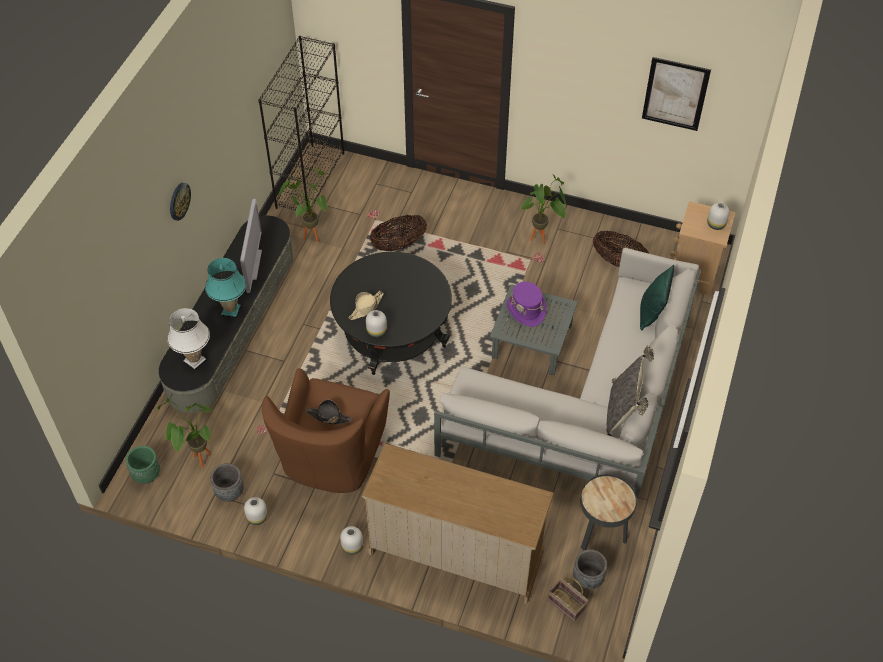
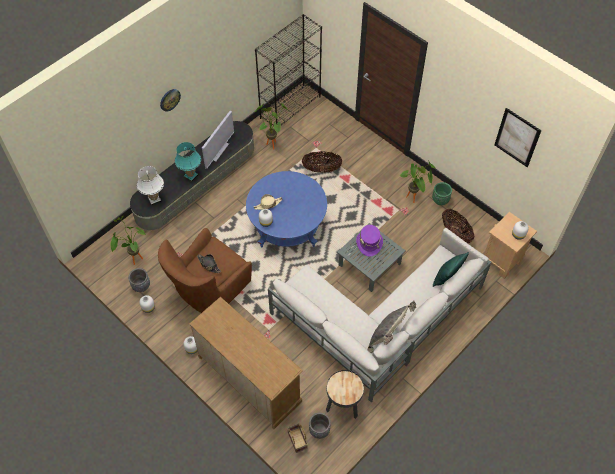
camera: 25 degrees right, 5 degrees up
green planter [126,446,160,483] -> green planter moved to [432,182,452,205]
black coffee table [330,252,452,375] -> blue coffee table [246,171,327,248]

